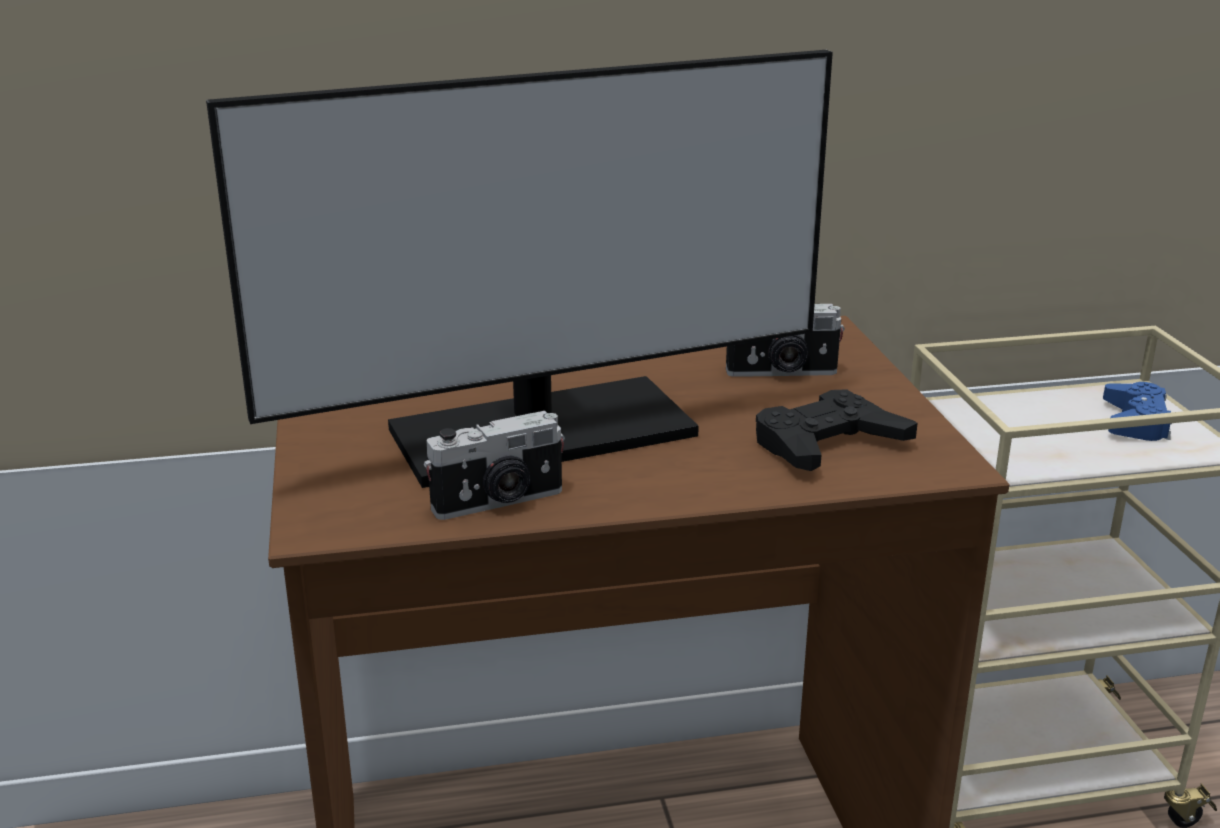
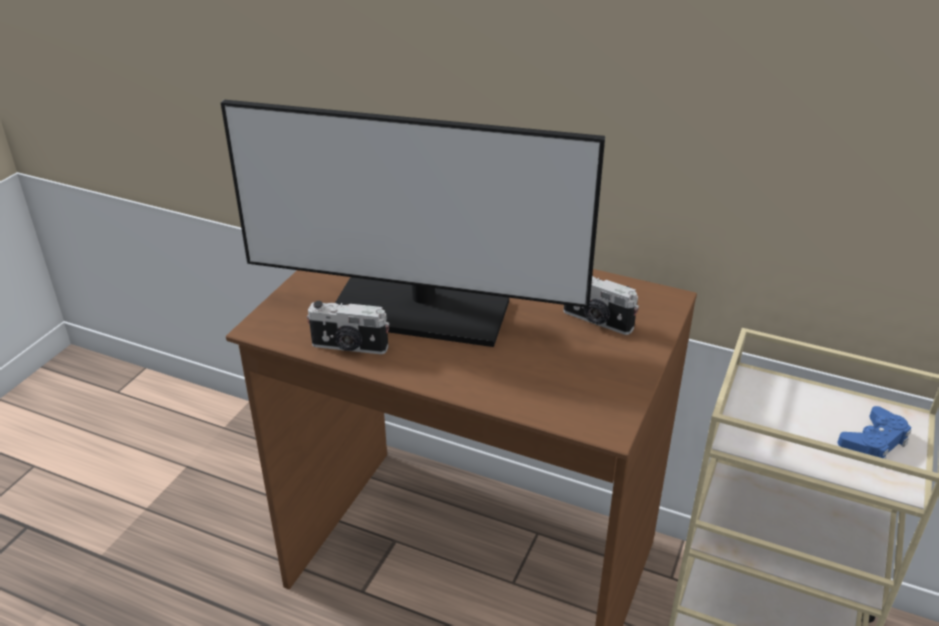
camera: 35 degrees right, 10 degrees up
black game controller [756,389,918,471] -> none

